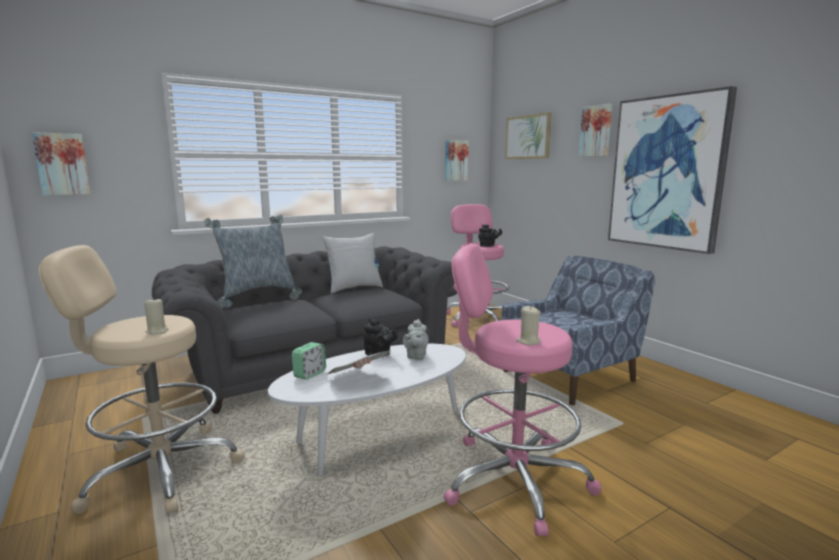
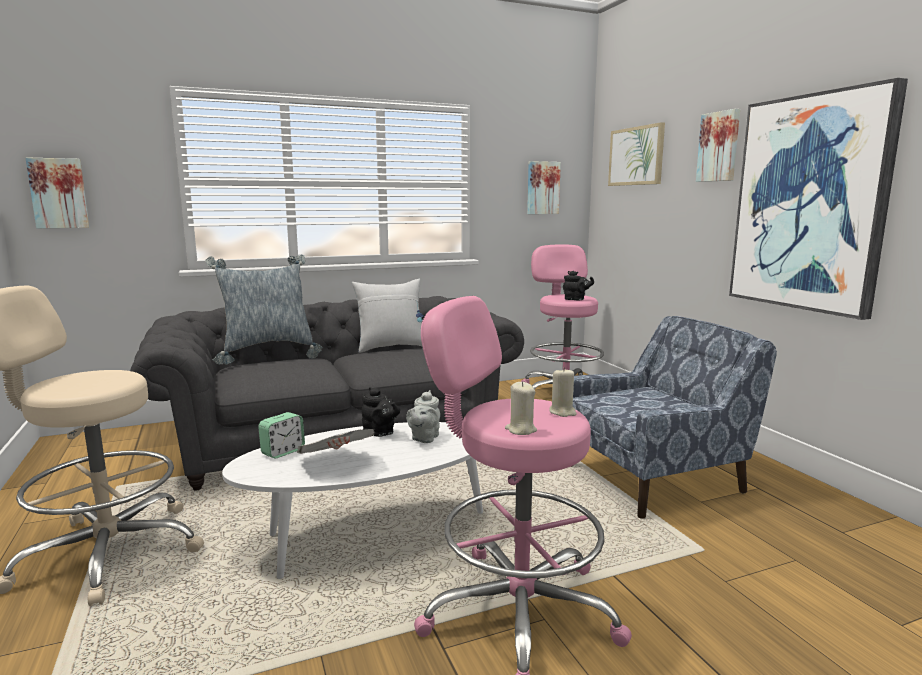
camera: 10 degrees right, 0 degrees up
beige candle [144,298,169,335] -> beige candle moved to [549,367,577,417]

